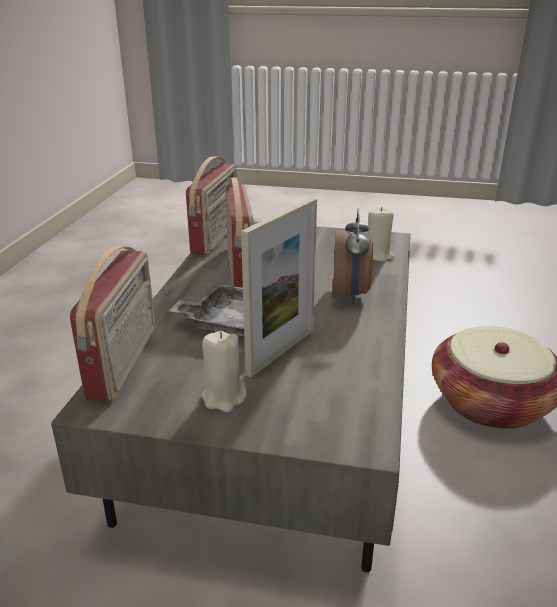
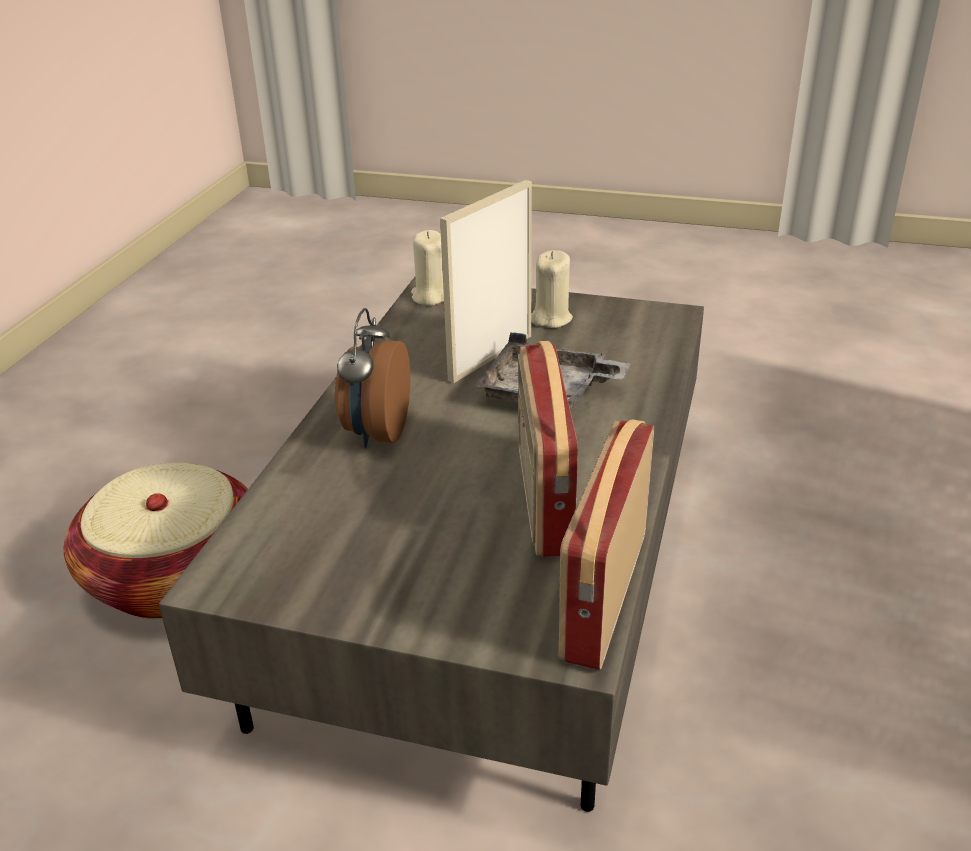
camera: 175 degrees left, 5 degrees up
radio [70,246,155,401] -> none
beige candle [368,207,395,262] -> beige candle moved to [411,230,444,305]

